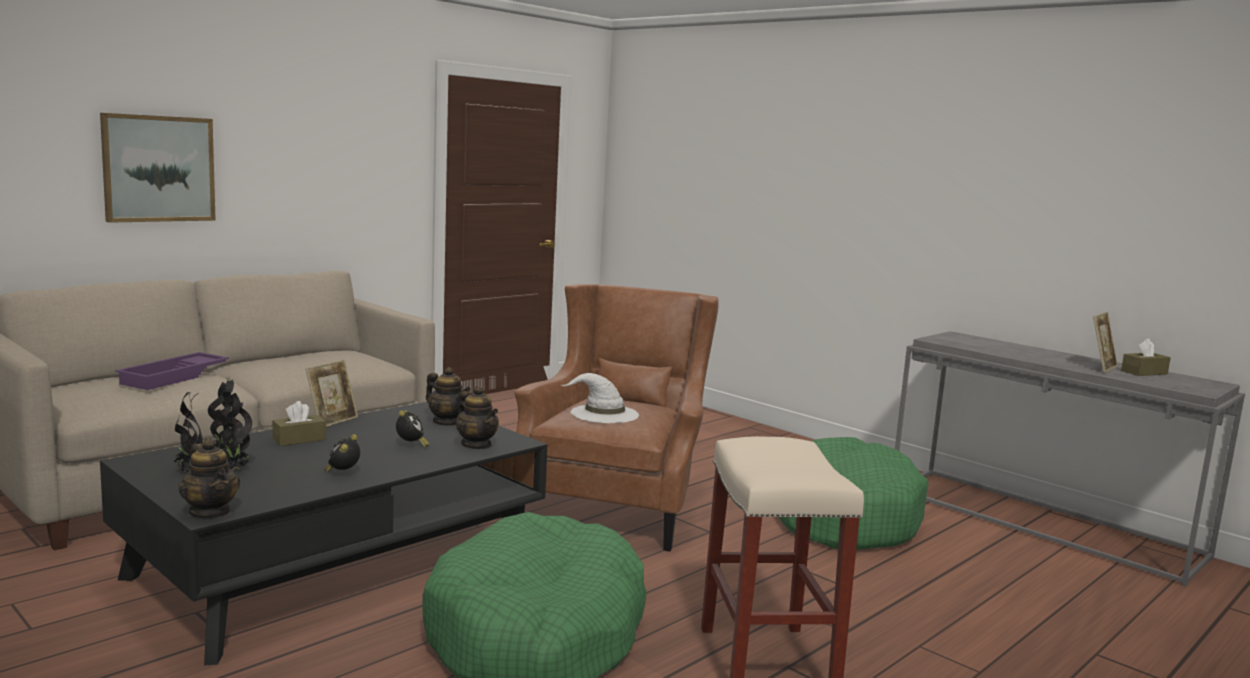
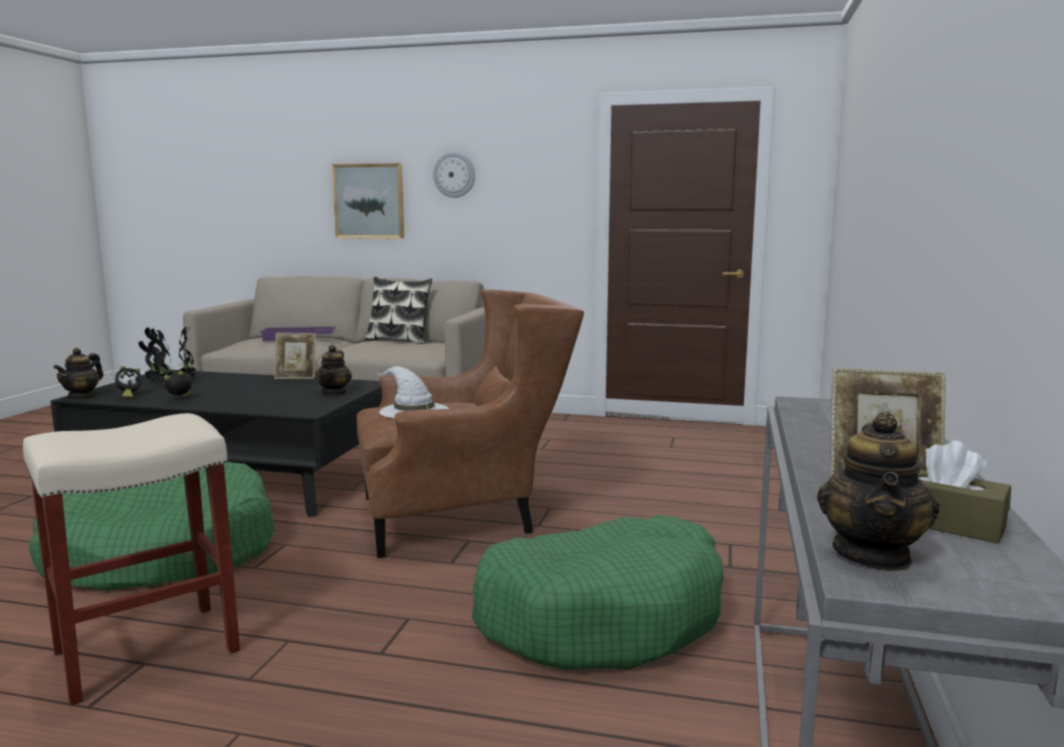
camera: 60 degrees right, 0 degrees up
brown tissue box [272,401,326,446] -> none
alarm clock [396,410,430,447] -> alarm clock moved to [115,366,143,398]
teapot [456,386,499,449] -> teapot moved to [817,411,939,571]
none -> pillow [364,277,432,344]
none -> wall clock [433,152,475,198]

